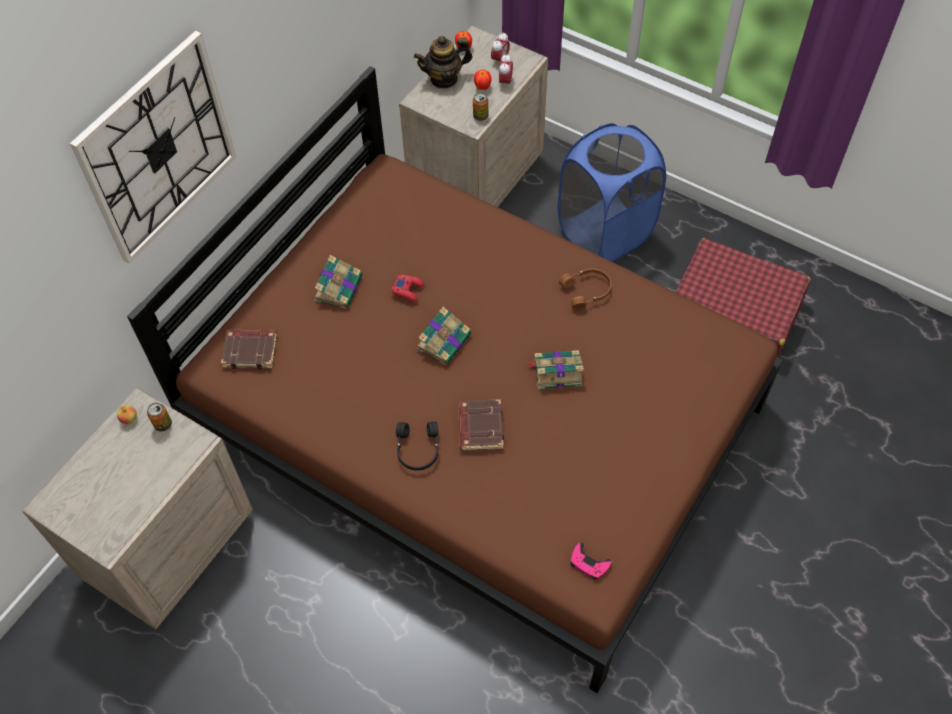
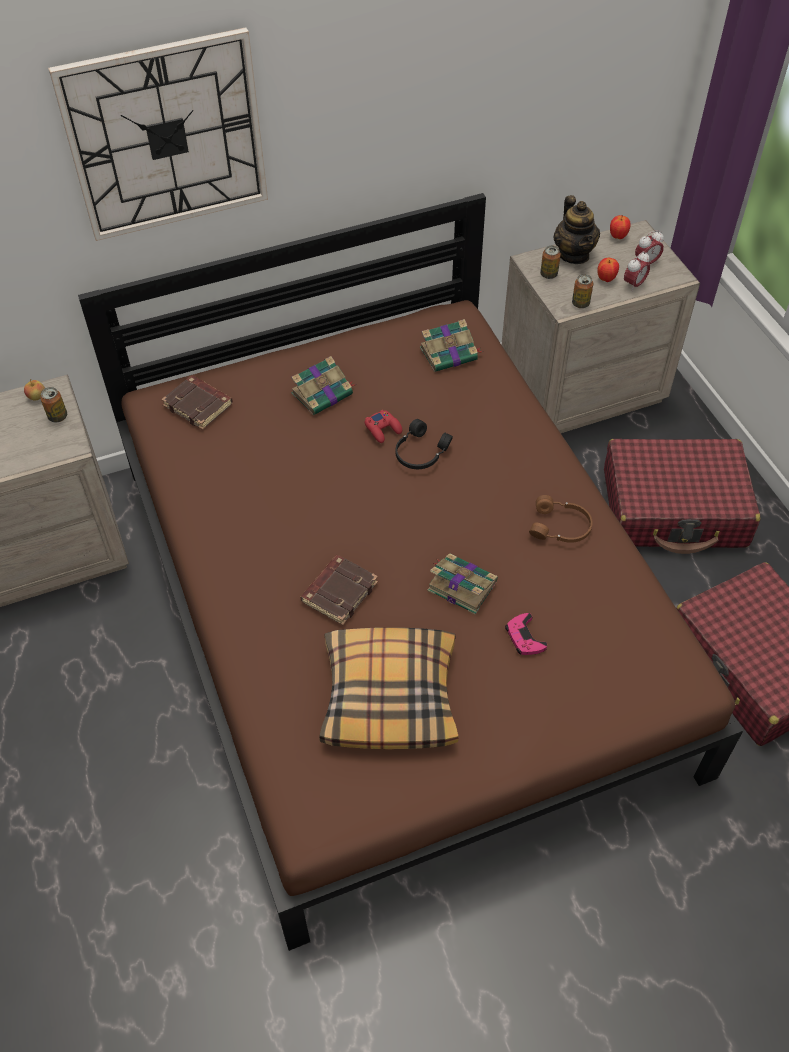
camera: 35 degrees right, 5 degrees down
black headphones [396,422,438,470] -> black headphones moved to [396,419,453,469]
teapot [414,36,472,88] -> teapot turned 120 degrees counterclockwise [553,195,600,264]
book [416,307,471,365] -> book moved to [420,319,483,372]
blue laundry basket [558,123,666,262] -> red suitcase [604,439,761,554]
pink game controller [570,542,612,580] -> pink game controller moved to [505,613,547,655]
none -> pillow [319,627,459,749]
none -> can [540,246,561,279]

